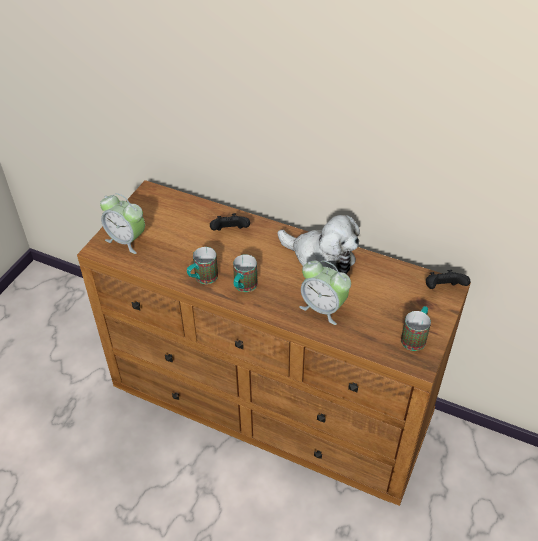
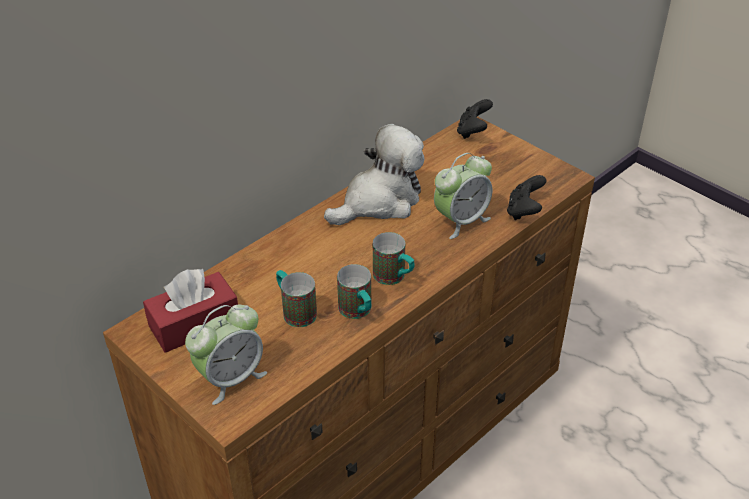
camera: 70 degrees left, 5 degrees down
black game controller [210,213,250,230] -> black game controller moved to [507,175,547,220]
mug [401,306,431,351] -> mug moved to [276,270,317,327]
none -> red tissue box [143,269,238,353]

